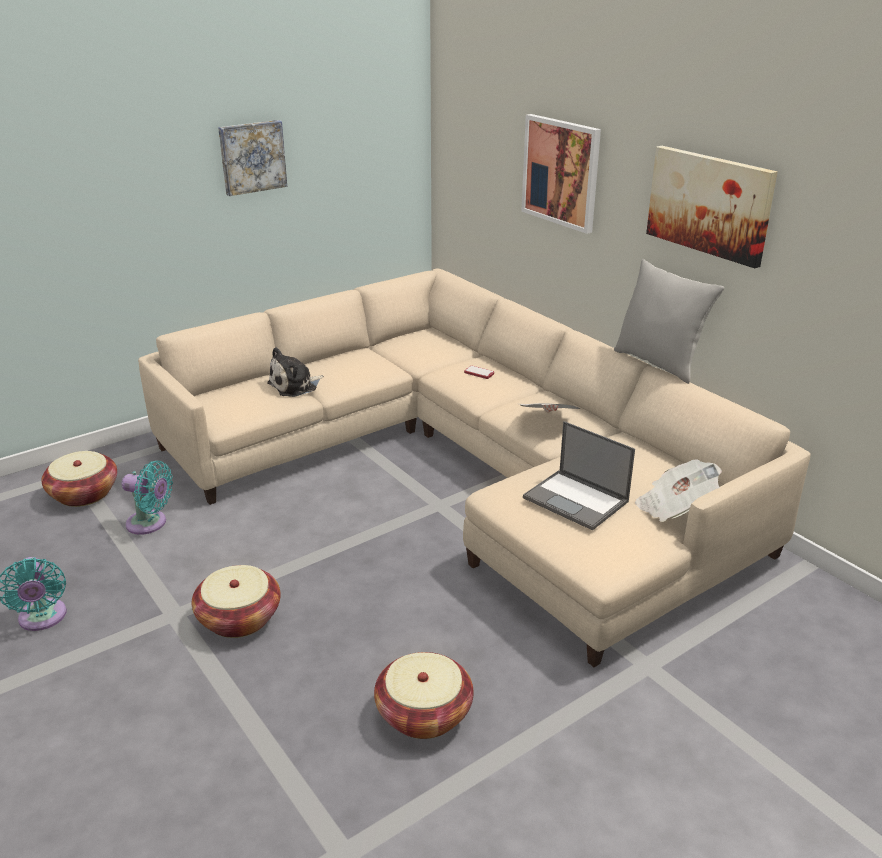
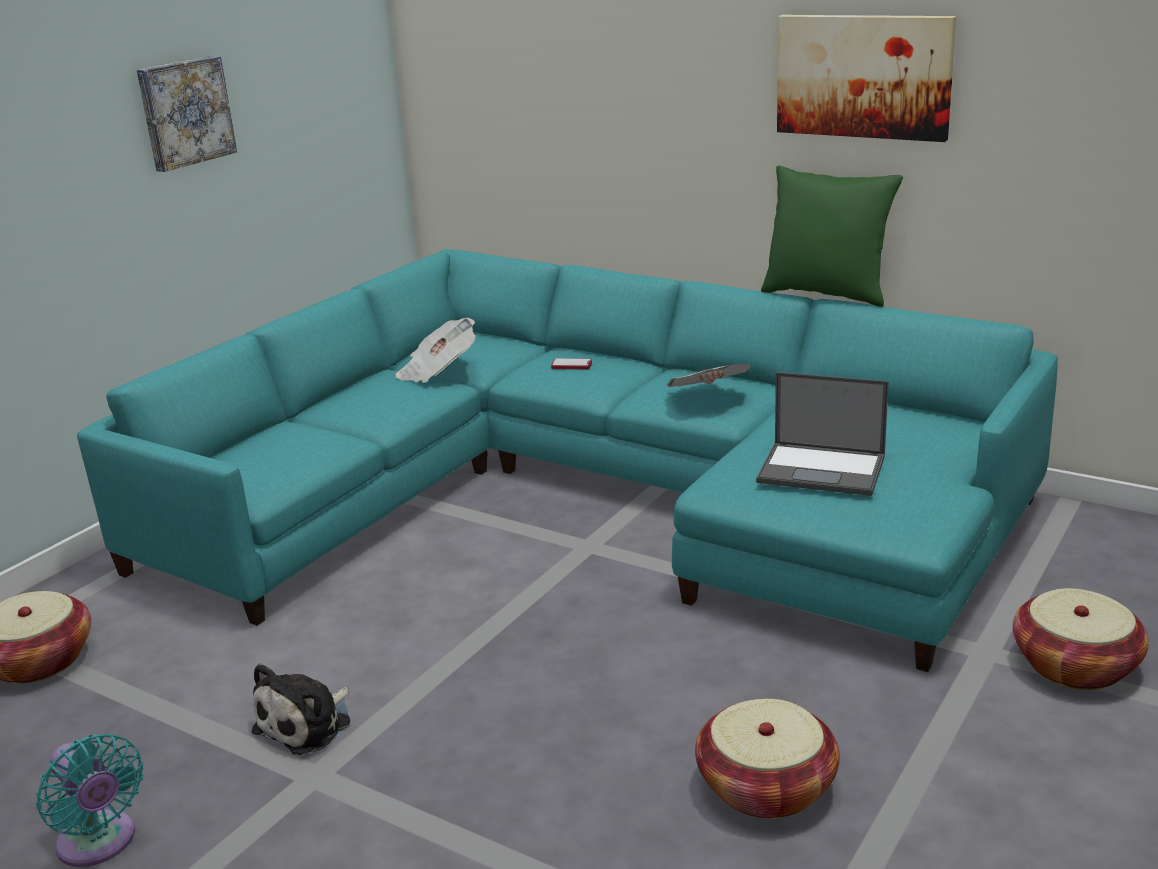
camera: 20 degrees left, 5 degrees down
turquoise fan [121,461,173,535] -> none
beige sofa [138,268,811,667] -> turquoise sofa [77,249,1058,672]
basket [192,565,281,638] -> basket moved to [1013,588,1149,690]
plush toy [267,347,323,397] -> plush toy moved to [252,663,350,755]
picture [521,114,601,234] -> none
grey pillow [614,259,724,384] -> green pillow [761,165,903,307]
newspaper [635,459,722,522] -> newspaper moved to [396,318,476,383]

